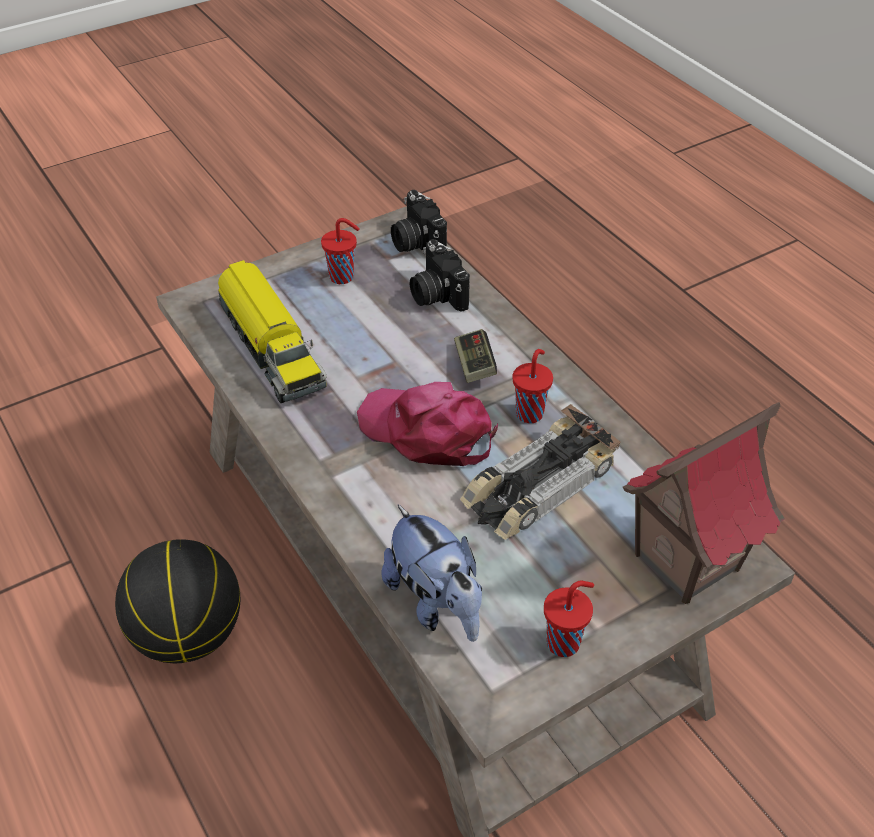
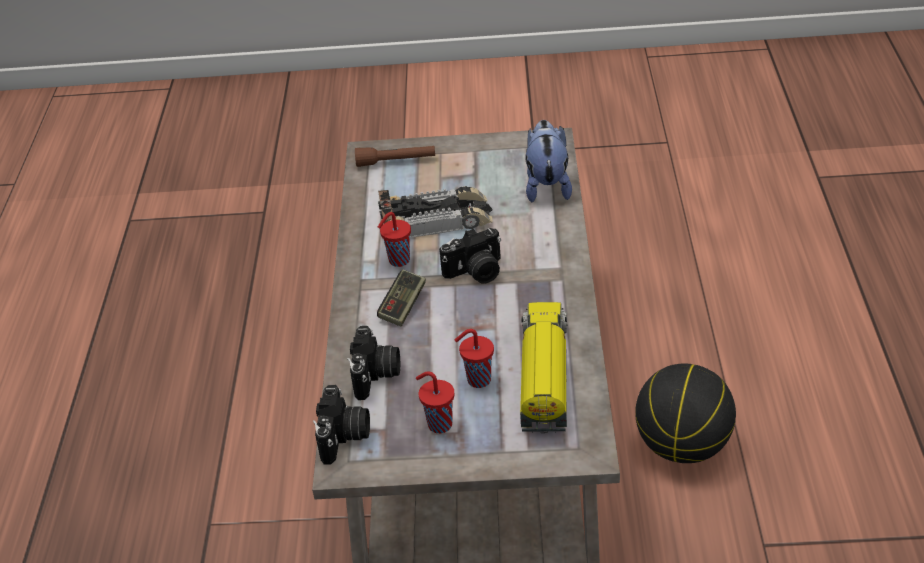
camera: 145 degrees left, 5 degrees down
pink cap [357,382,498,466] -> camera [439,228,501,284]
red cup [544,581,594,657] -> red cup moved to [455,329,494,388]
toy house [623,402,785,604] -> brown flashlight [355,146,435,167]

